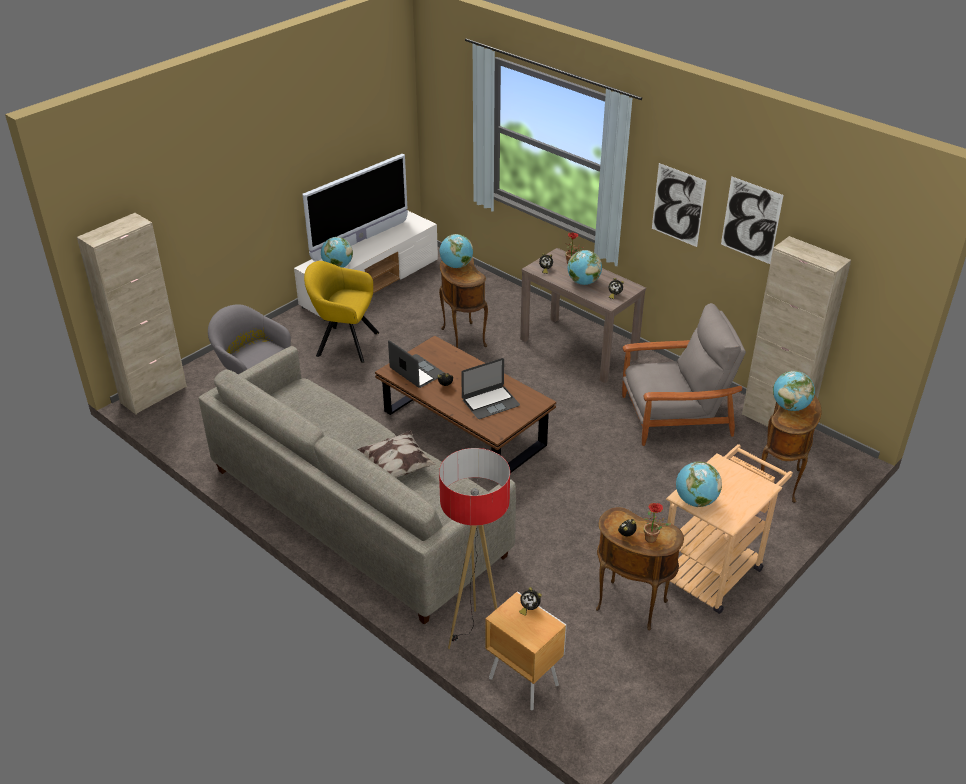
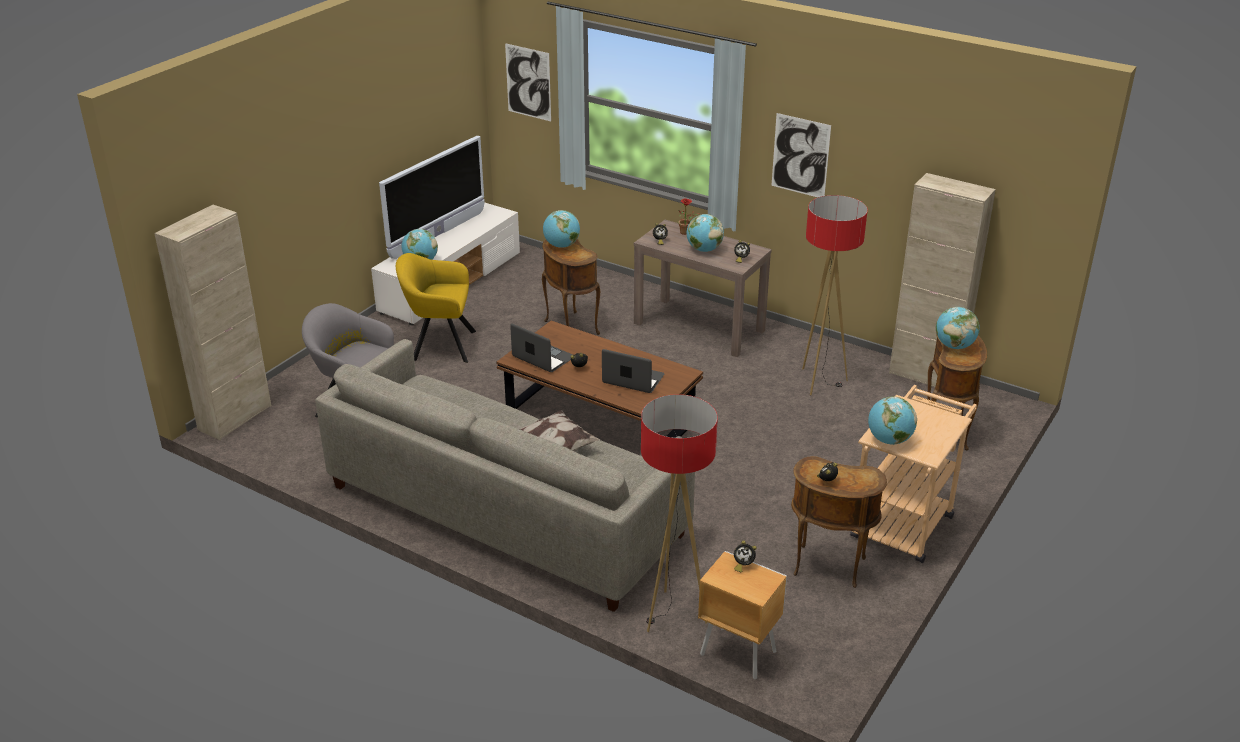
camera: 10 degrees left, 5 degrees down
laptop [461,358,520,419] -> laptop turned 120 degrees counterclockwise [602,349,665,393]
grey armchair [622,303,746,446] -> floor lamp [802,195,868,395]
potted plant [644,503,671,543] -> none
picture [721,176,784,264] -> picture moved to [505,43,551,121]

